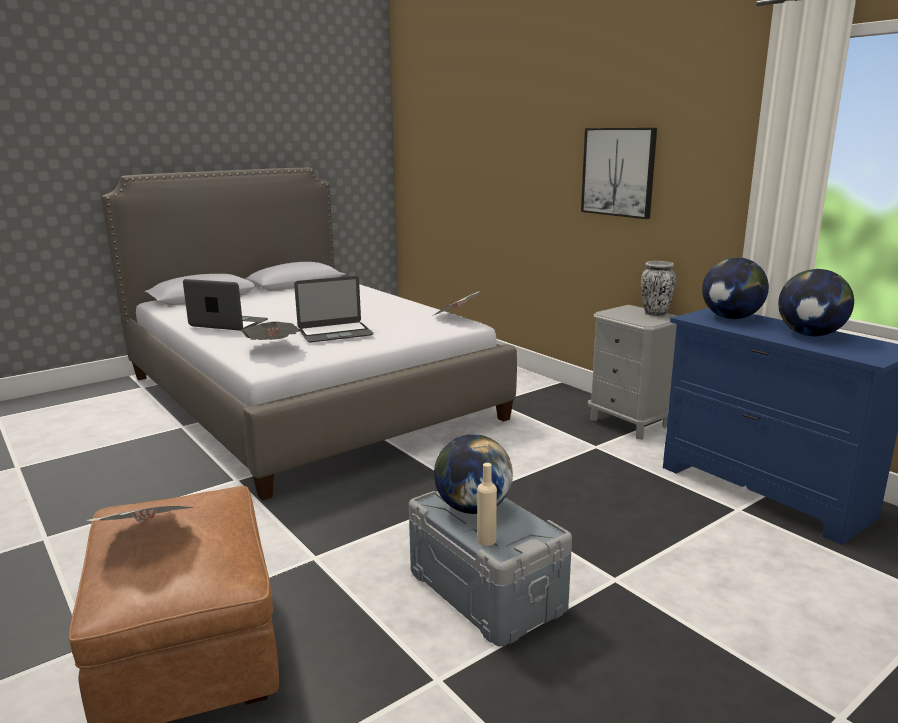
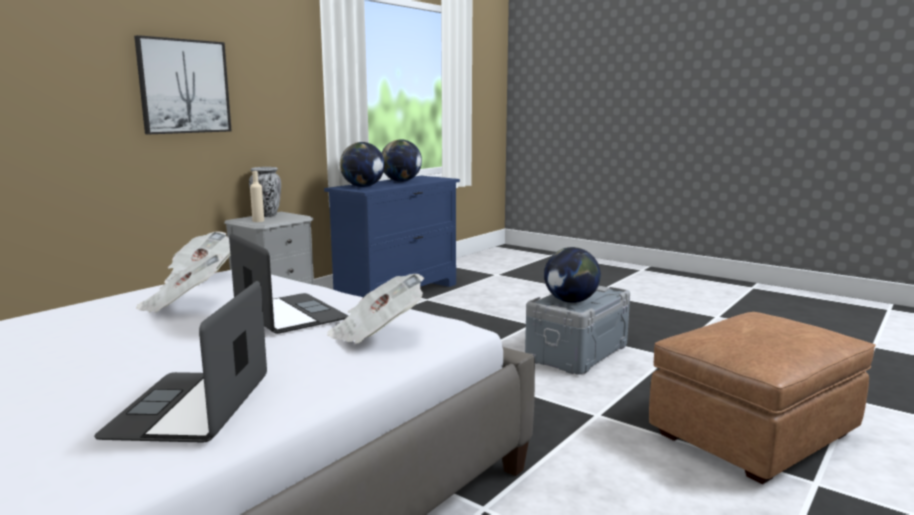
camera: 105 degrees left, 5 degrees down
newspaper [87,506,193,523] -> newspaper moved to [136,254,223,313]
beige bottle [477,463,497,546] -> beige bottle moved to [250,171,264,222]

